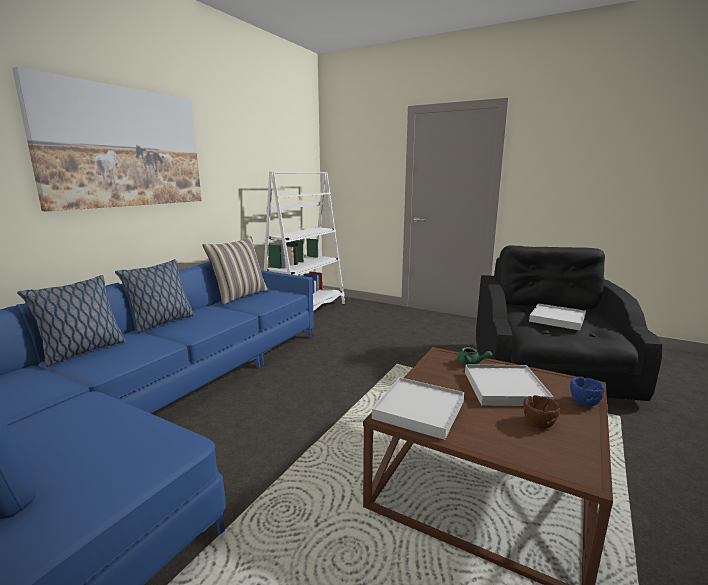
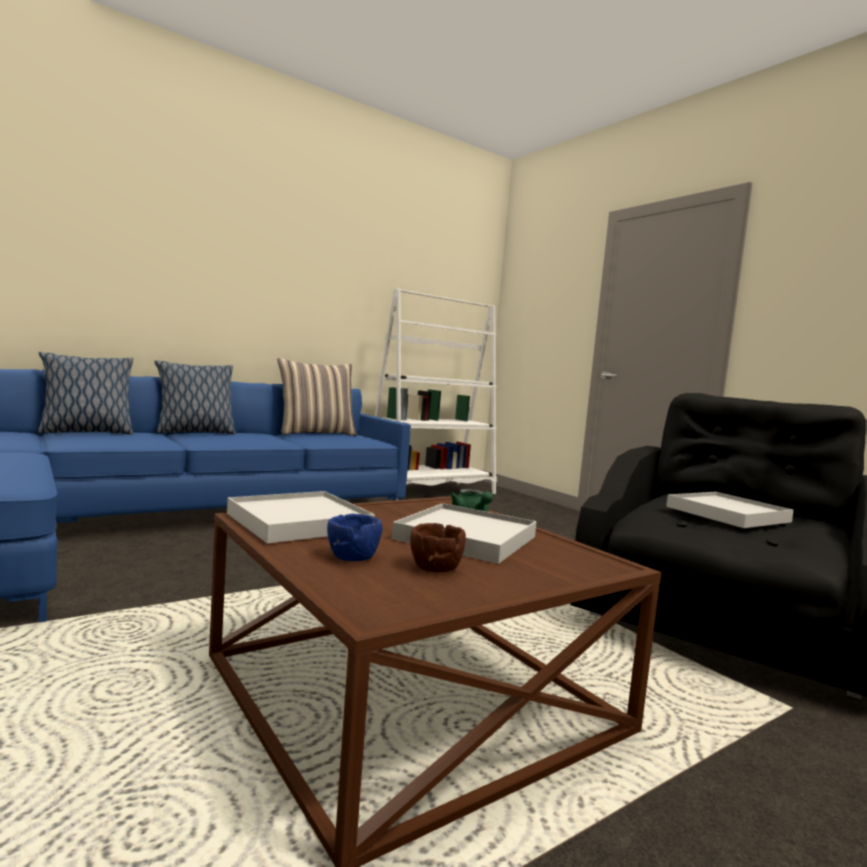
camera: 25 degrees right, 10 degrees down
picture [12,67,202,211] -> none
blue bowl [570,377,604,406] -> blue bowl moved to [327,514,382,561]

